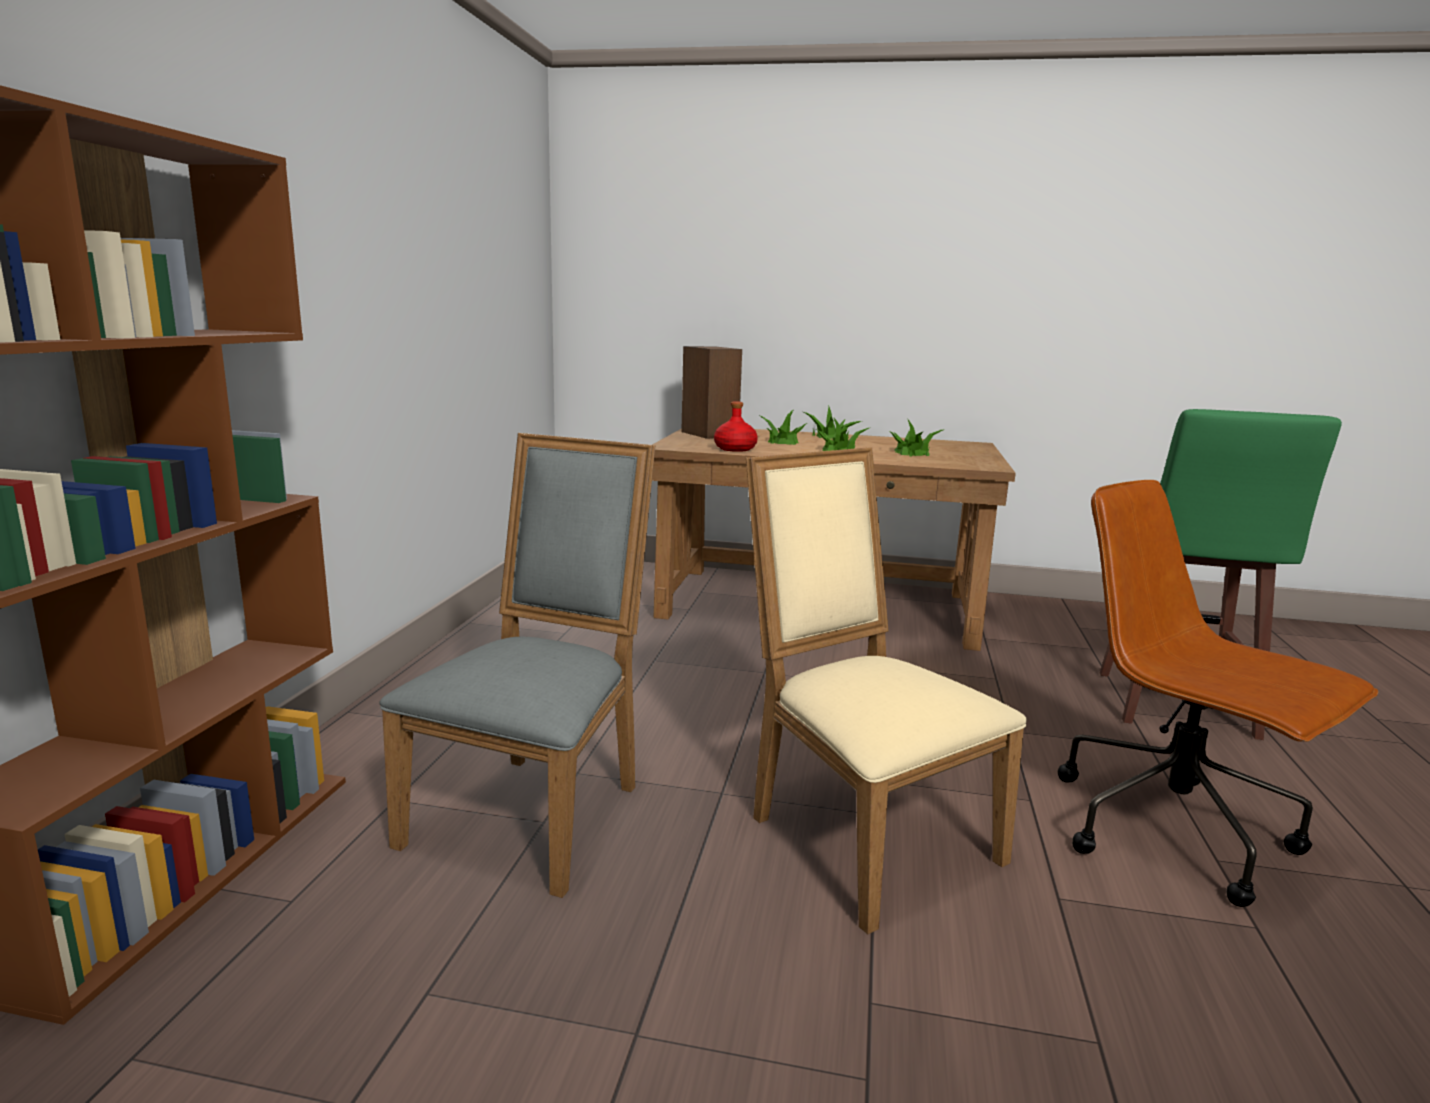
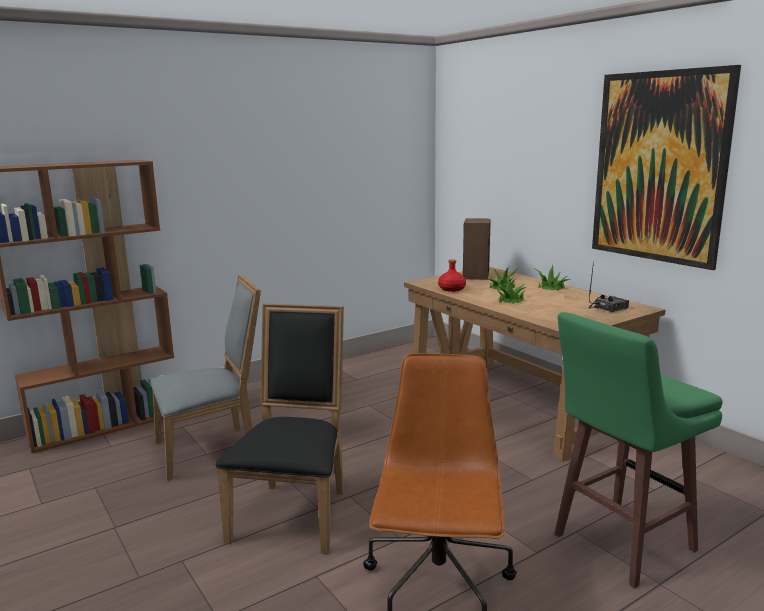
camera: 45 degrees right, 0 degrees up
beige chair [746,447,1027,934] -> black chair [216,303,344,554]
potted plant [891,420,943,456] -> none
none -> radio [589,261,629,312]
none -> picture [592,65,741,270]

